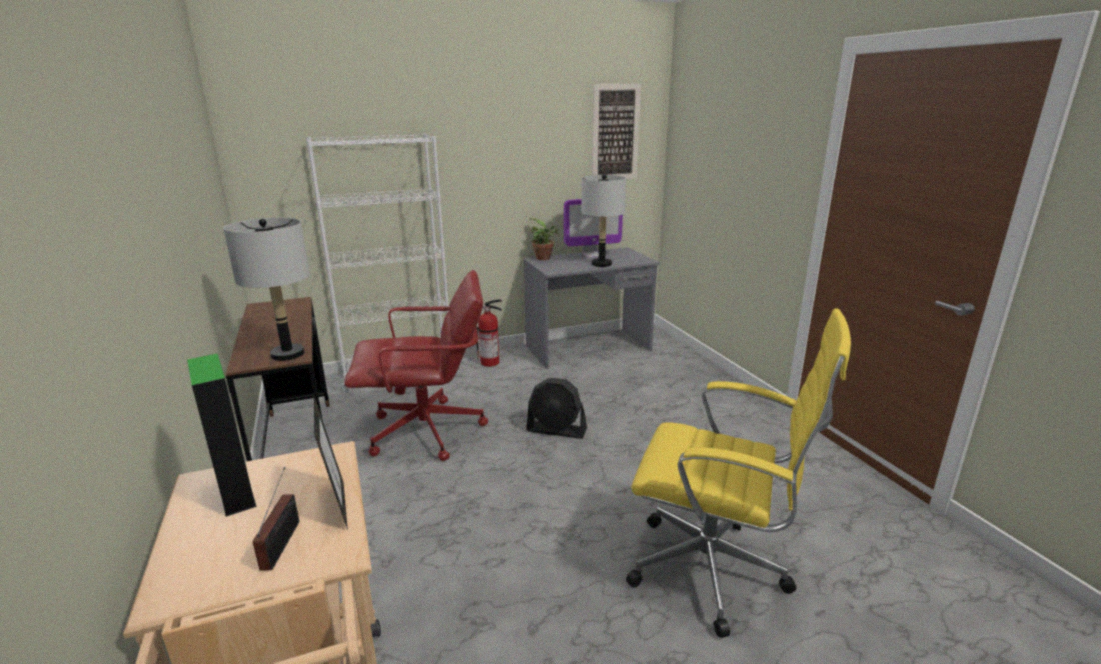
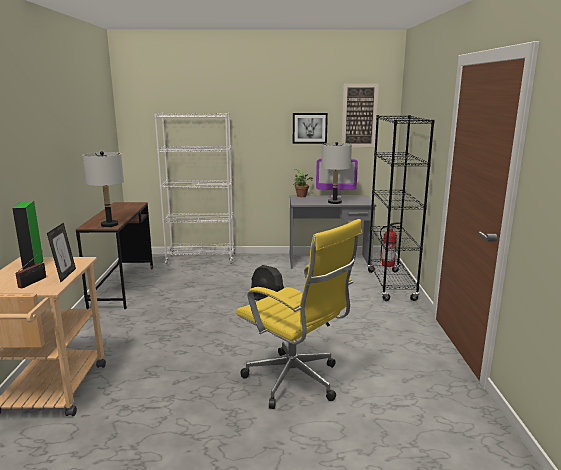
camera: 20 degrees right, 5 degrees down
red office chair [344,270,488,461] -> none
fire extinguisher [476,299,502,367] -> fire extinguisher moved to [380,222,400,267]
none -> picture [293,113,328,144]
none -> black bookcase [367,115,435,301]

